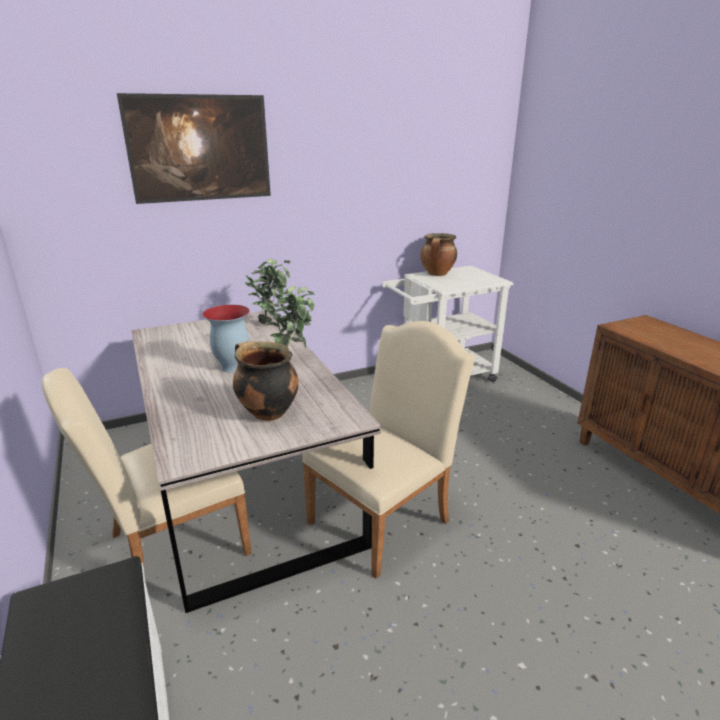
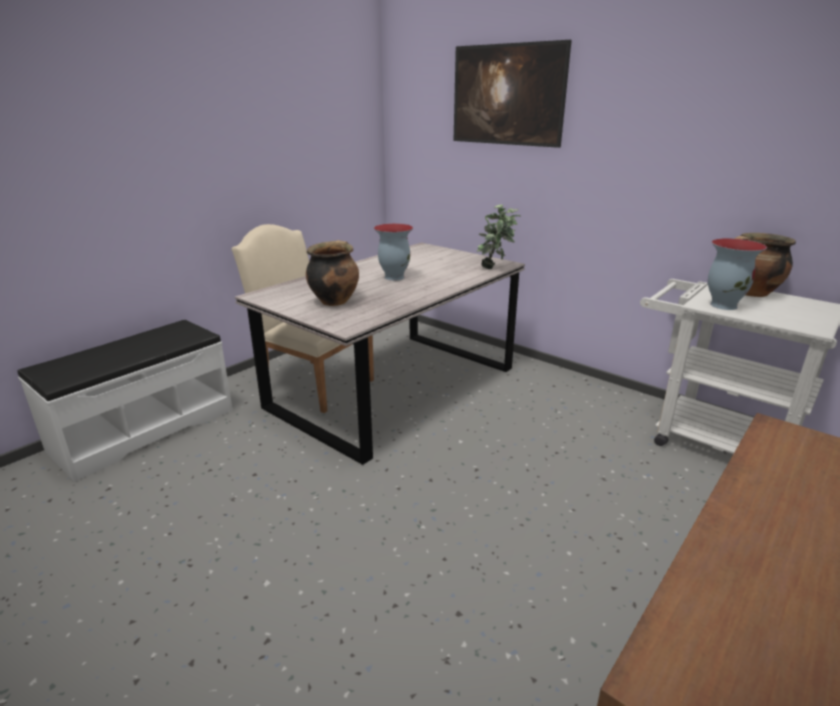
camera: 65 degrees right, 0 degrees up
potted plant [265,286,315,361] -> none
beige chair [302,321,475,579] -> none
none -> vase [708,238,767,310]

